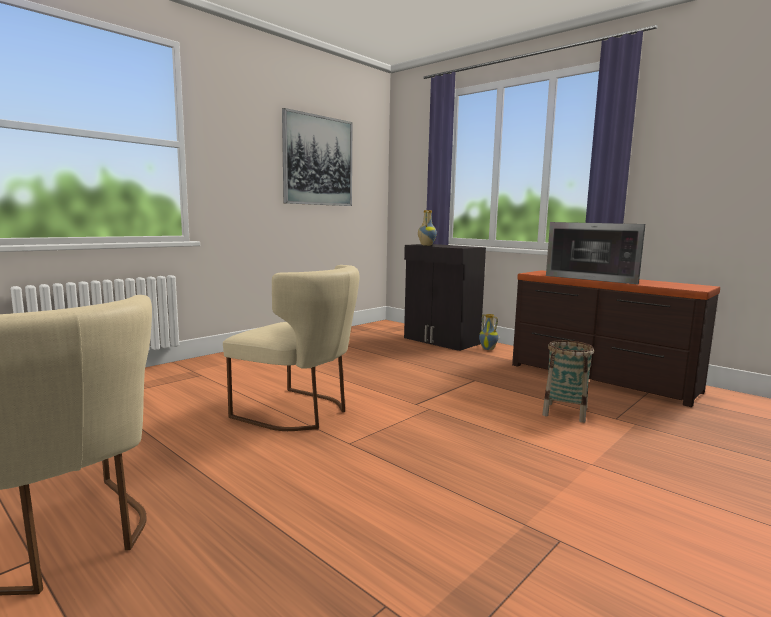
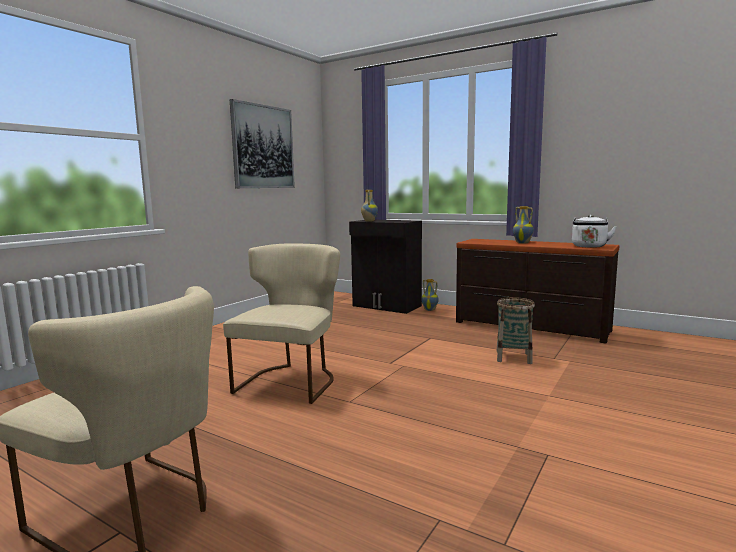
camera: 10 degrees left, 0 degrees up
beige chair [223,265,359,431] -> beige chair turned 90 degrees counterclockwise [223,243,340,404]
microwave [546,222,645,284] -> vase [513,206,534,244]
none -> white kettle [572,215,616,248]

